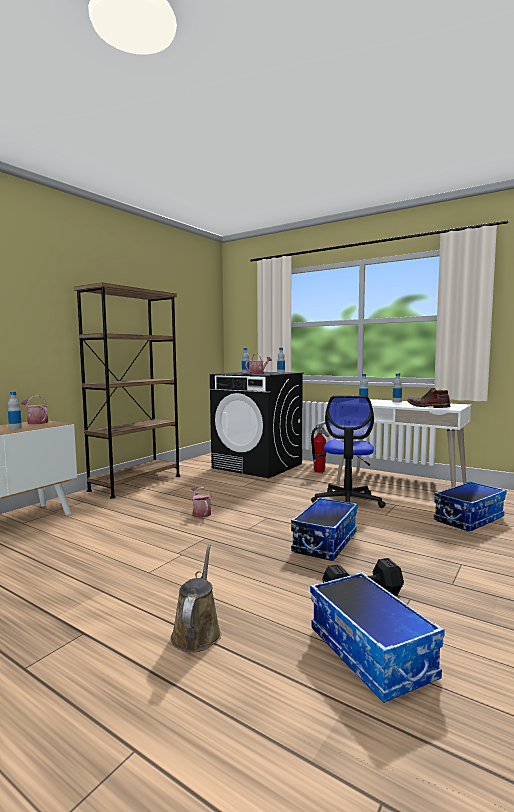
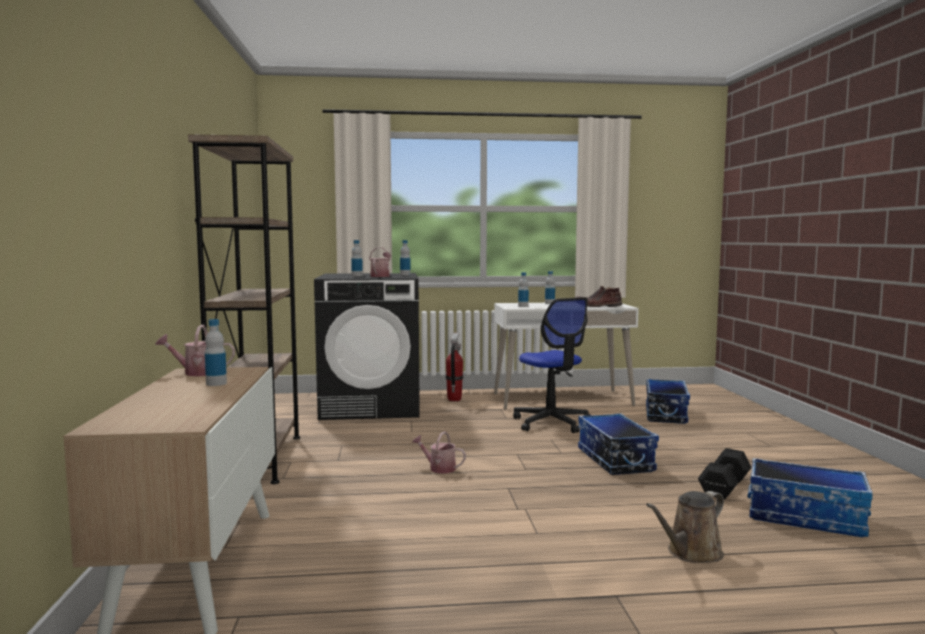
camera: 40 degrees left, 0 degrees up
brown watering can [171,544,221,652] -> brown watering can turned 90 degrees counterclockwise [646,491,724,563]

